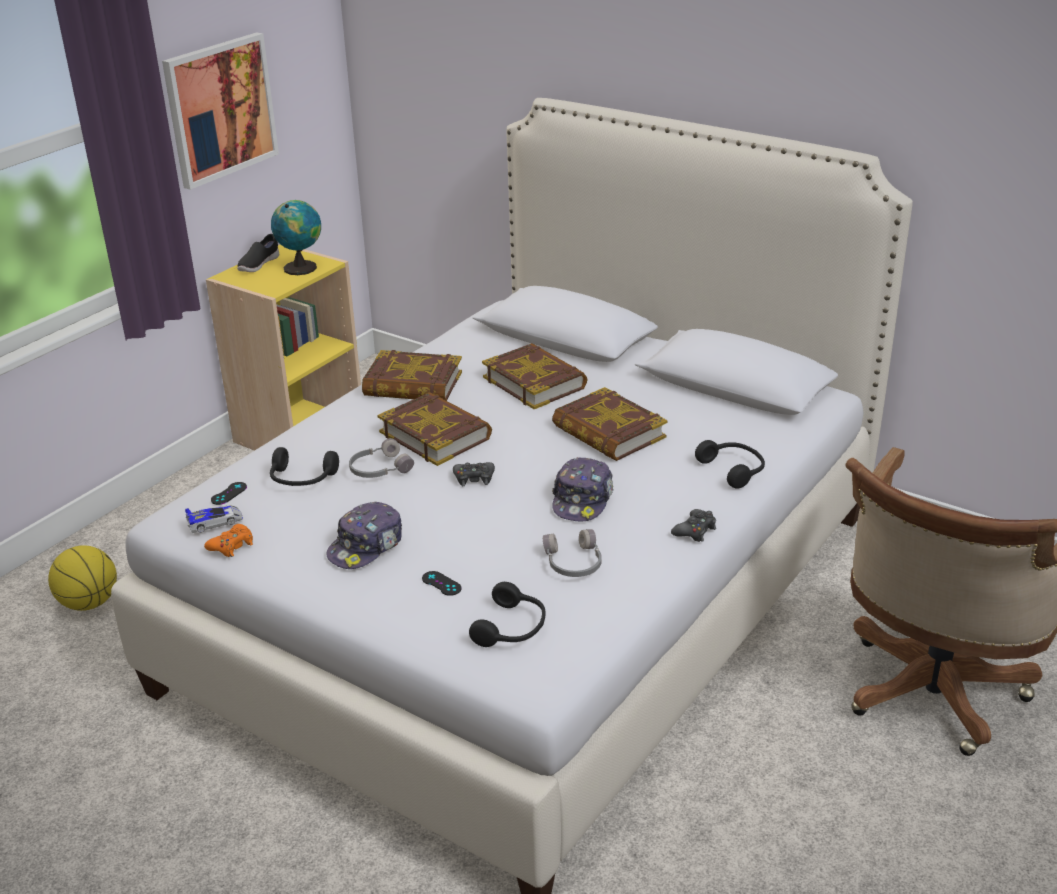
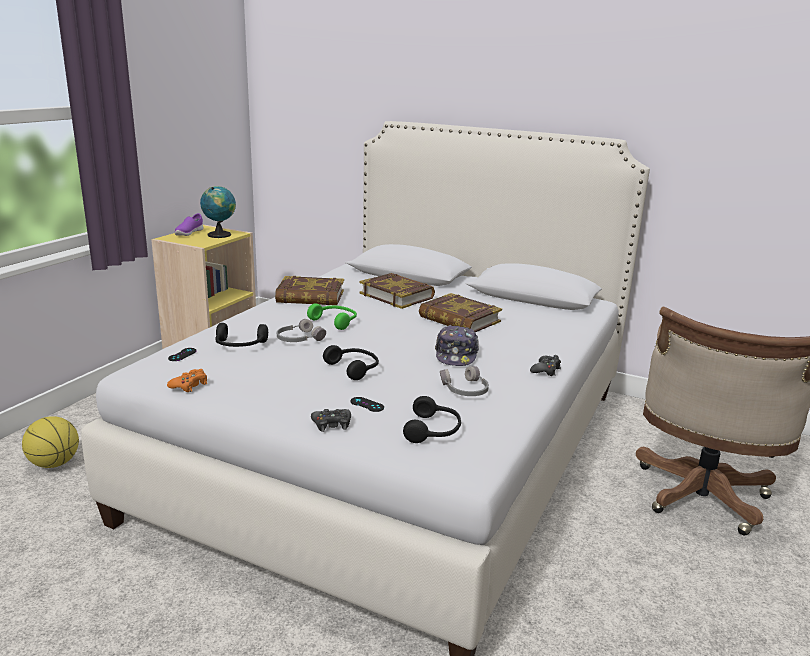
camera: 10 degrees left, 10 degrees down
picture [162,32,279,190] -> none
toy car [185,505,243,533] -> none
black shoe [237,234,279,272] -> purple shoe [175,213,203,236]
cap [327,502,402,569] -> none
book [377,392,492,466] -> green headphones [307,303,357,330]
black game controller [453,462,495,486] -> black game controller moved to [311,409,351,432]
black headphones [695,440,765,489] -> black headphones moved to [323,345,379,380]

